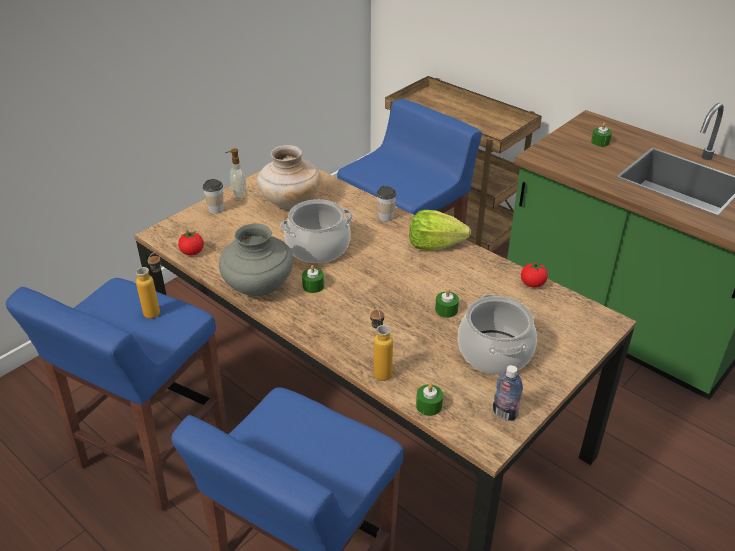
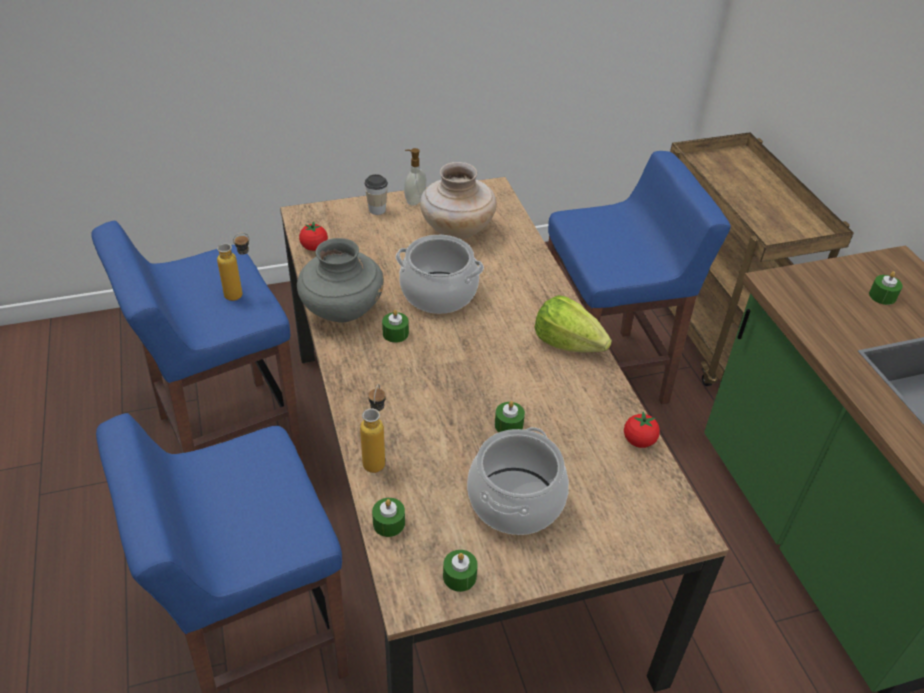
camera: 30 degrees right, 5 degrees up
cup [376,186,397,222] -> none
bottle [493,365,523,421] -> green candle [443,550,478,592]

